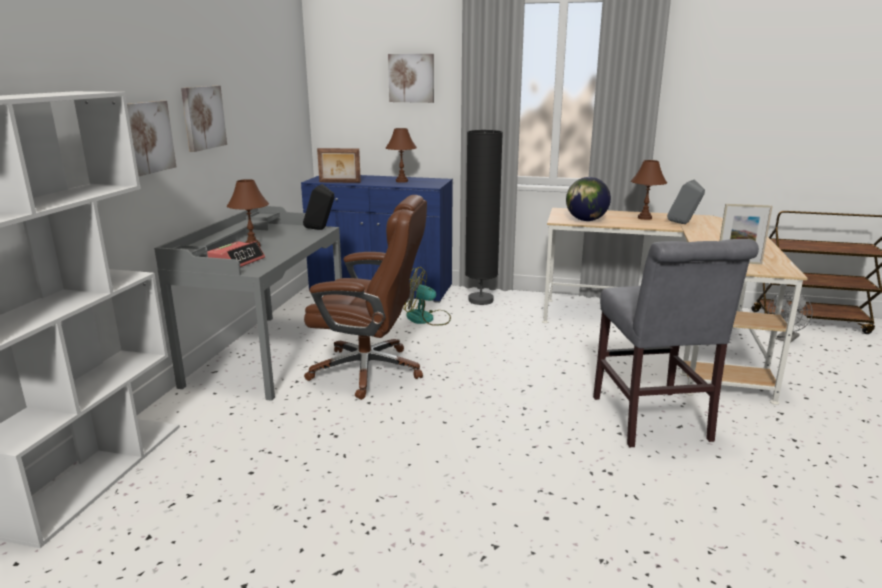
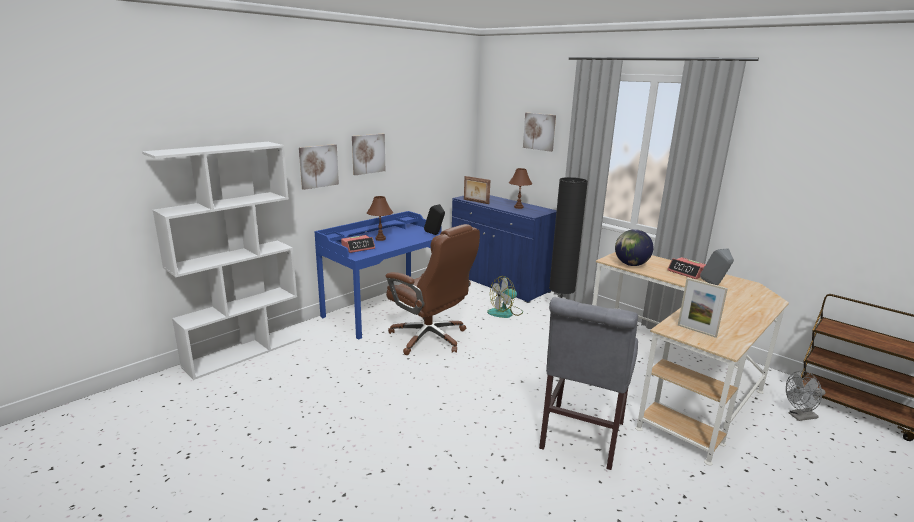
camera: 30 degrees right, 0 degrees up
grey desk [154,206,342,401] -> blue desk [314,211,442,340]
fan [404,267,451,326] -> fan turned 75 degrees counterclockwise [487,276,523,318]
brown table lamp [631,160,667,220] -> alarm clock [667,257,706,279]

